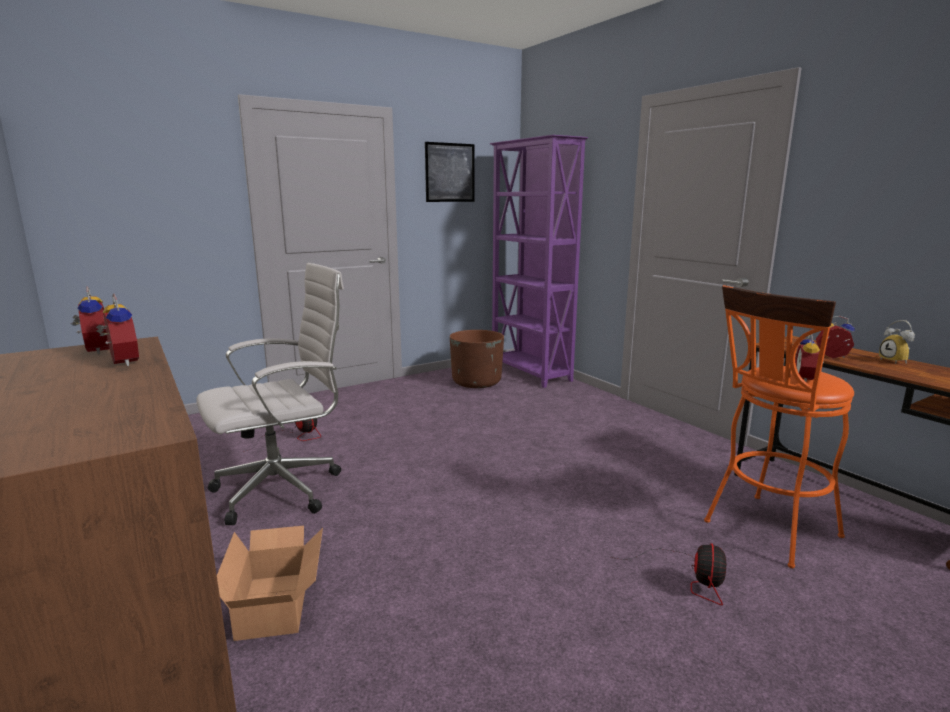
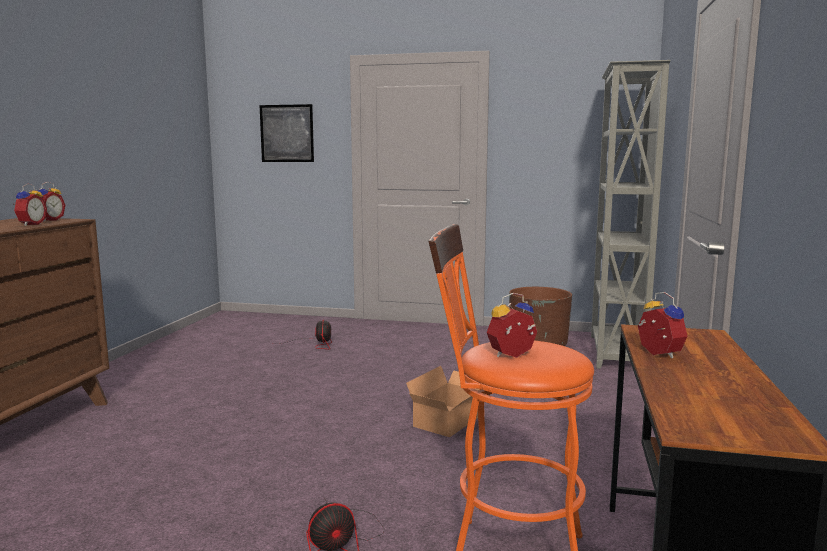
camera: 45 degrees right, 5 degrees down
white office chair [196,263,344,525] -> none
cardboard box [217,526,323,641] -> cardboard box moved to [406,366,480,437]
picture [425,142,475,202] -> picture moved to [259,104,314,162]
purple bookcase [490,135,588,388] -> grey bookcase [591,60,670,369]
alarm clock [879,320,915,364] -> none

